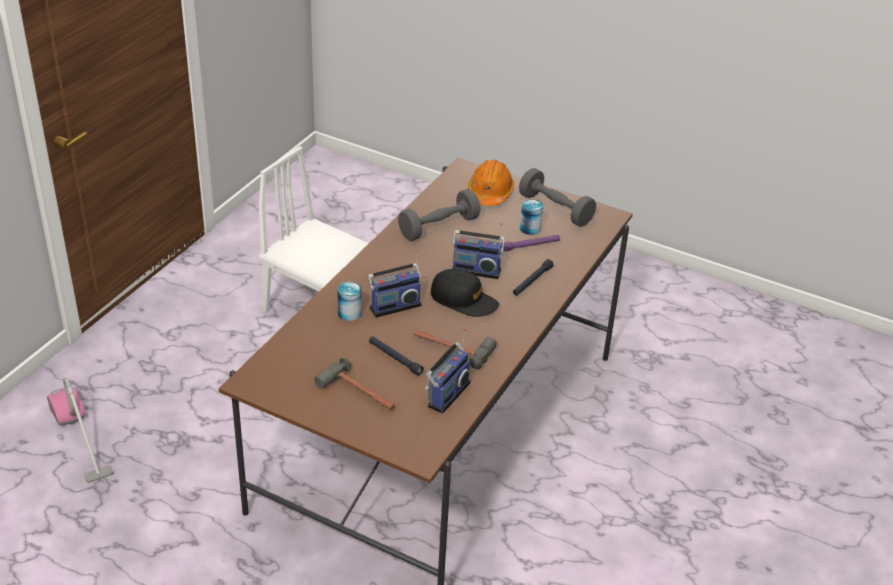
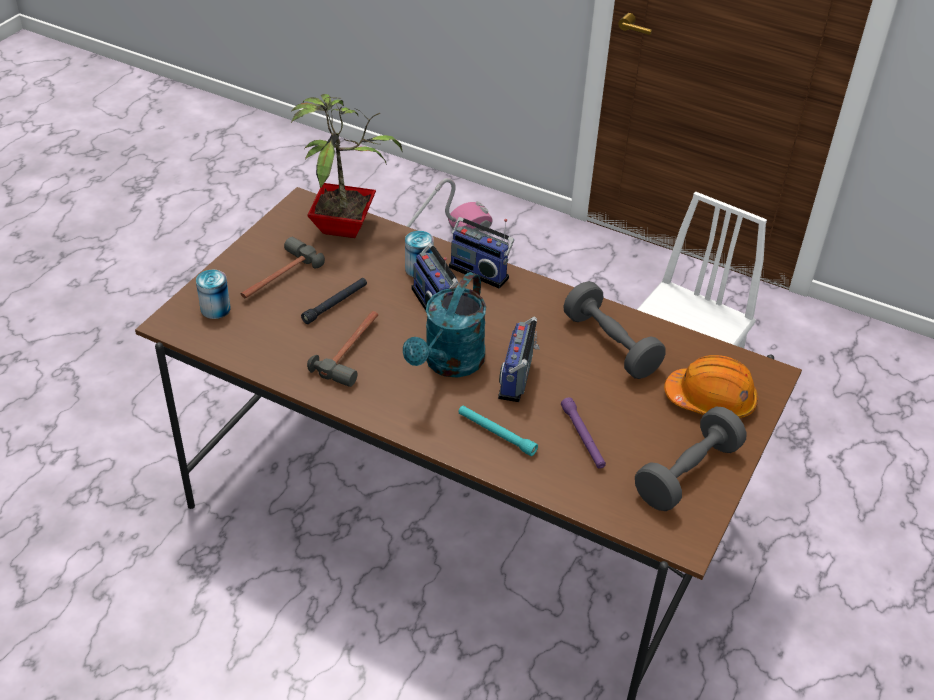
camera: 90 degrees right, 5 degrees up
radio [424,328,470,414] -> radio moved to [449,217,514,289]
black cap [430,269,499,317] -> turquoise watering can [403,272,486,378]
black flashlight [513,259,554,296] -> turquoise flashlight [458,406,538,456]
can [520,199,543,235] -> can moved to [196,270,231,319]
none -> potted plant [290,94,402,238]

